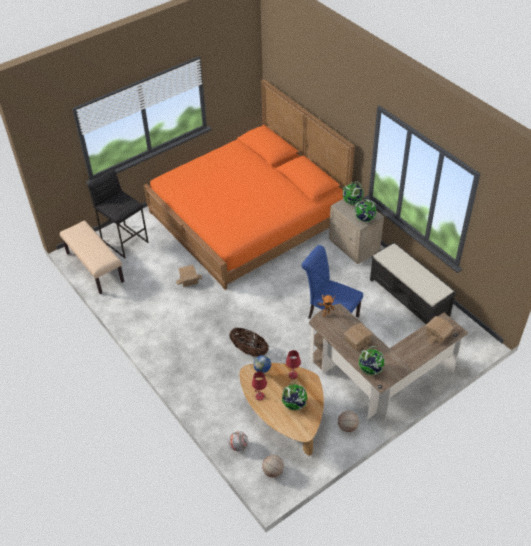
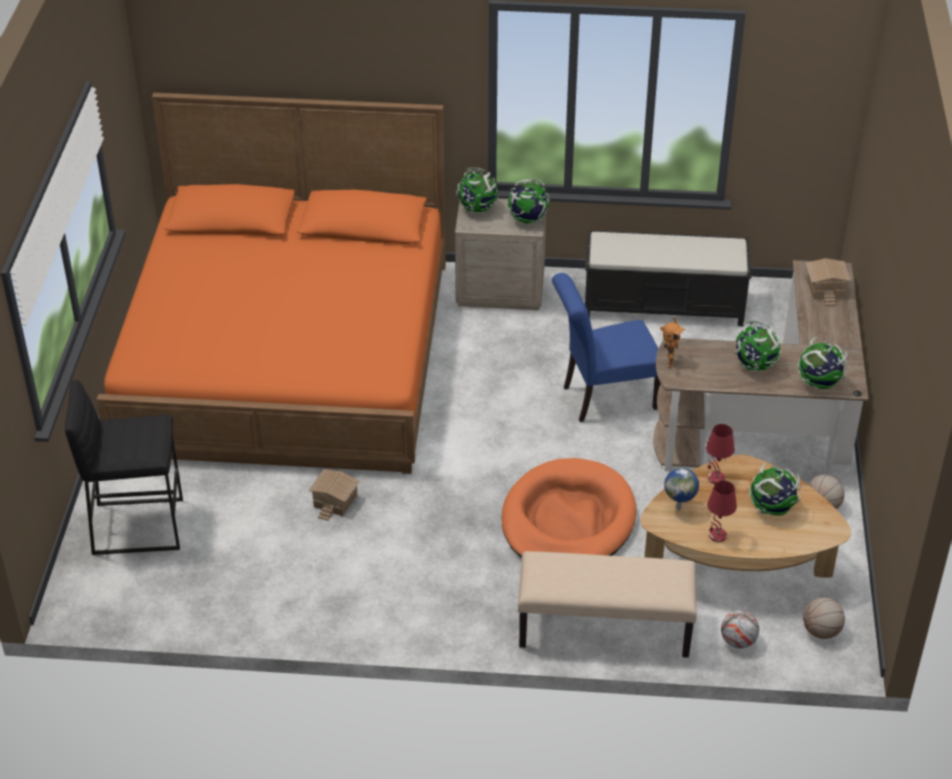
camera: 50 degrees left, 5 degrees down
beige bench [60,220,124,294] -> beige bench moved to [518,551,697,658]
basket [229,328,269,356] -> orange dog bed [501,458,636,558]
toy house [344,323,373,351] -> globe [734,321,781,372]

